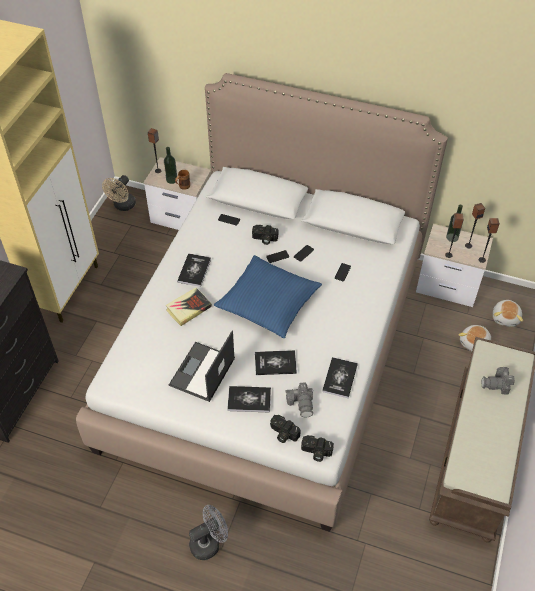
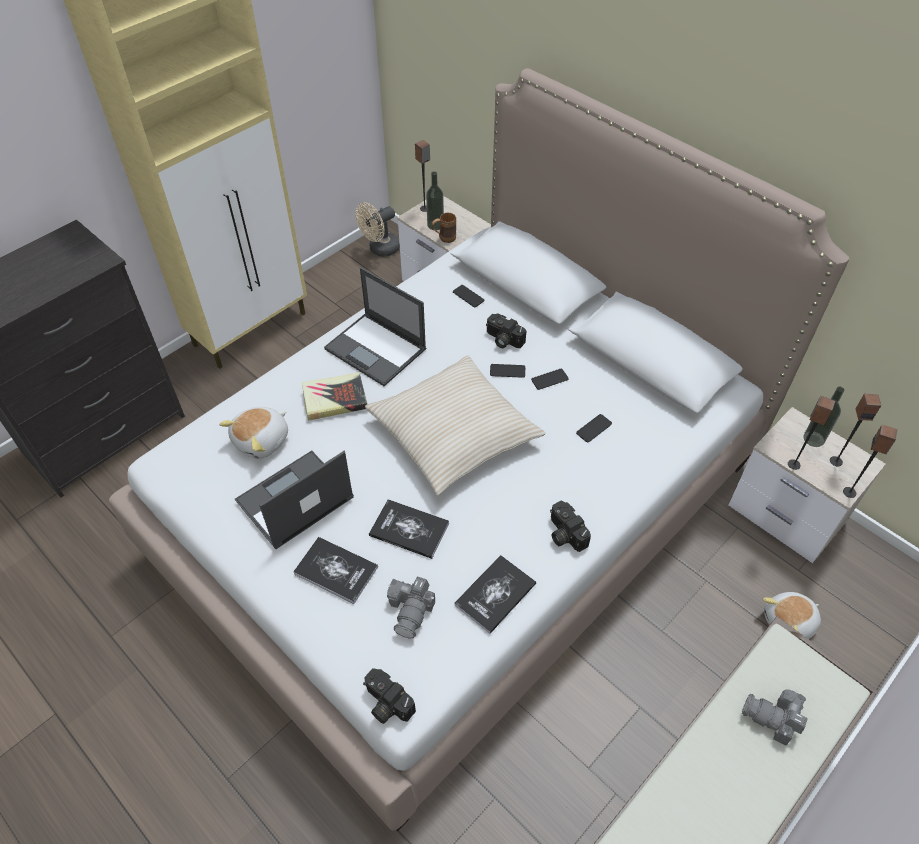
camera: 25 degrees right, 0 degrees up
book [177,253,211,287] -> laptop [324,267,426,386]
grey fan [189,505,228,560] -> none
blue pillow [214,255,322,338] -> beige pillow [365,355,545,495]
camera [270,415,301,443] -> camera moved to [550,500,591,552]
plush toy [493,300,523,327] -> plush toy moved to [219,407,288,459]

